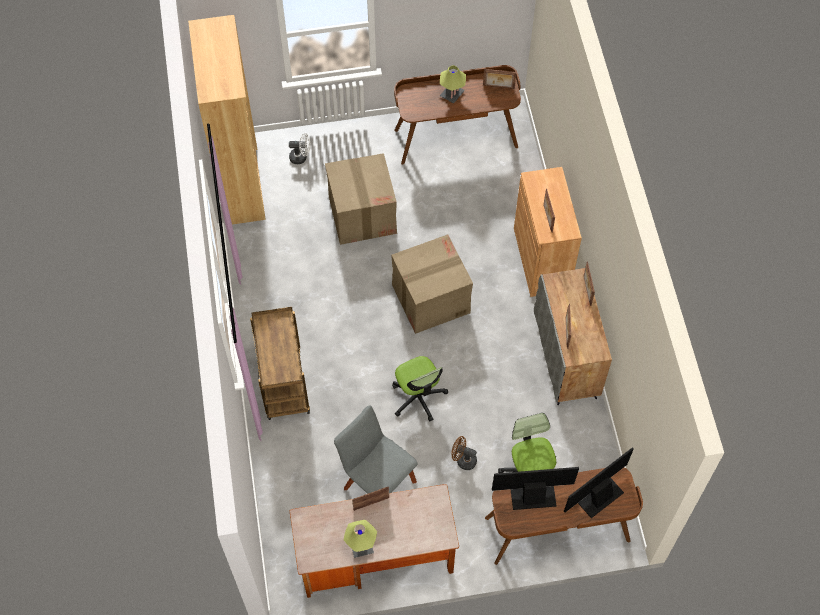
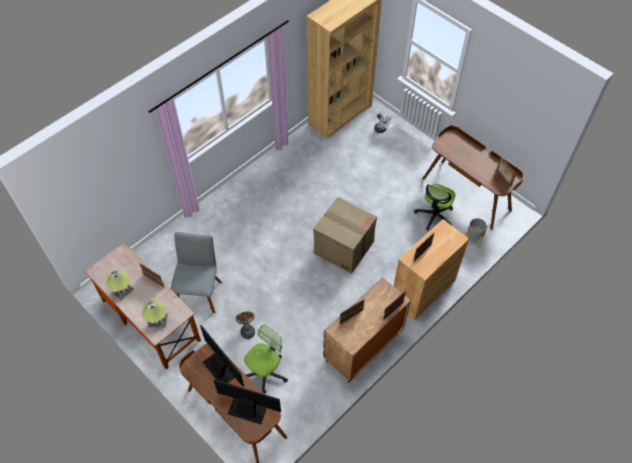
camera: 55 degrees right, 5 degrees down
brown cart [250,307,310,420] -> none
cardboard box [325,153,397,245] -> none
office chair [392,356,448,421] -> office chair moved to [414,184,455,231]
table lamp [440,65,466,104] -> table lamp moved to [142,300,168,327]
none -> grey planter [465,218,488,248]

